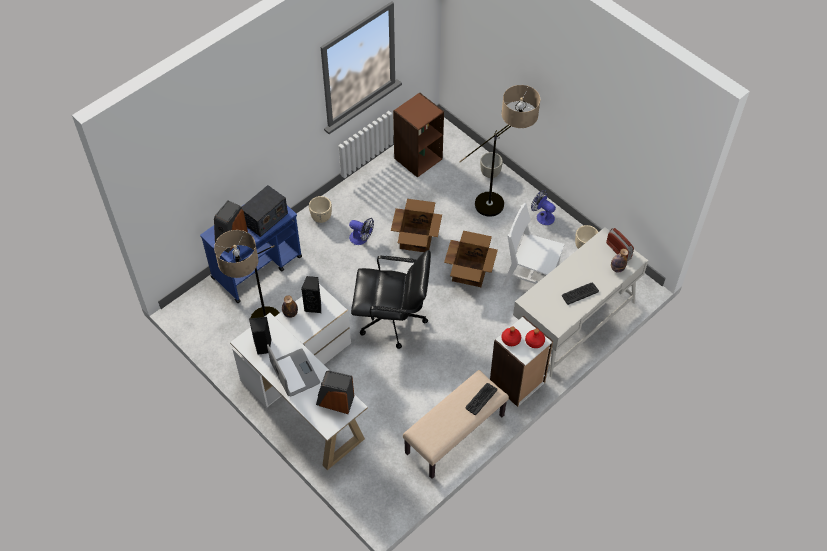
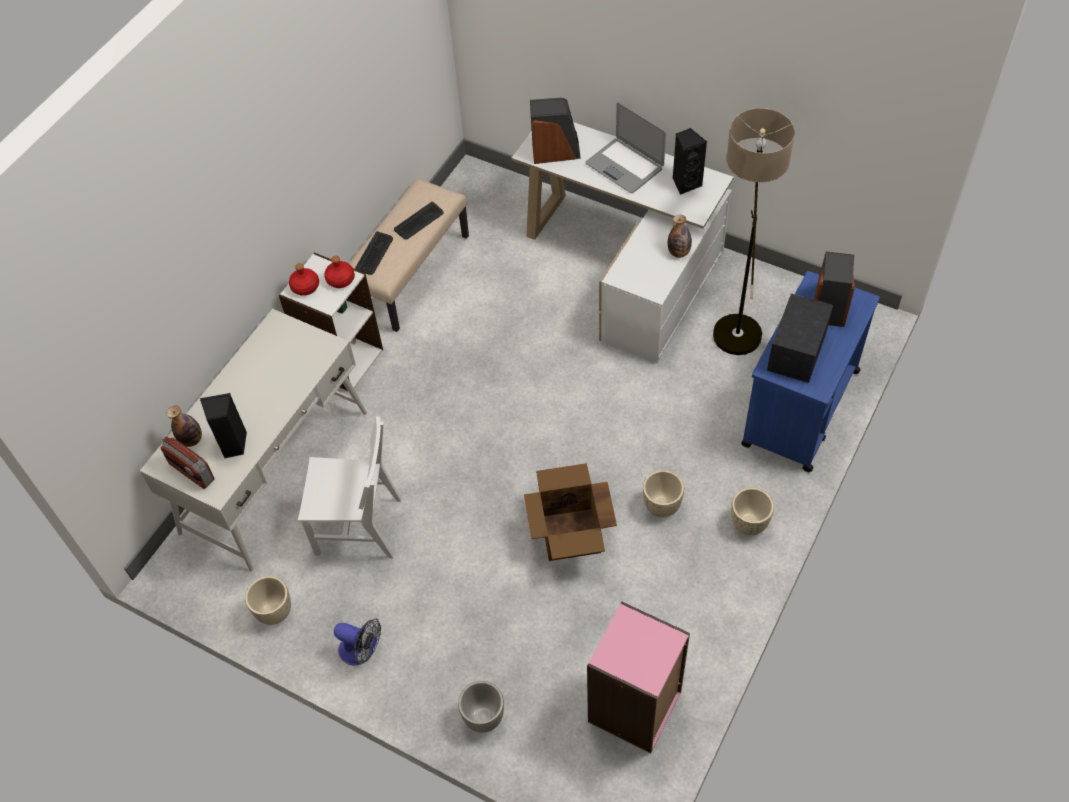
camera: 165 degrees right, 0 degrees up
black speaker [301,276,321,313] -> black speaker moved to [200,393,247,459]
fan [349,218,374,245] -> beige planter [643,470,684,517]
black office chair [351,250,431,349] -> none
brown bookcase [393,92,444,178] -> pink bookcase [587,602,690,753]
cardboard box [444,231,498,287] -> none
floor lamp [459,85,541,217] -> none
keyboard [562,283,599,305] -> keyboard moved to [394,202,444,240]

